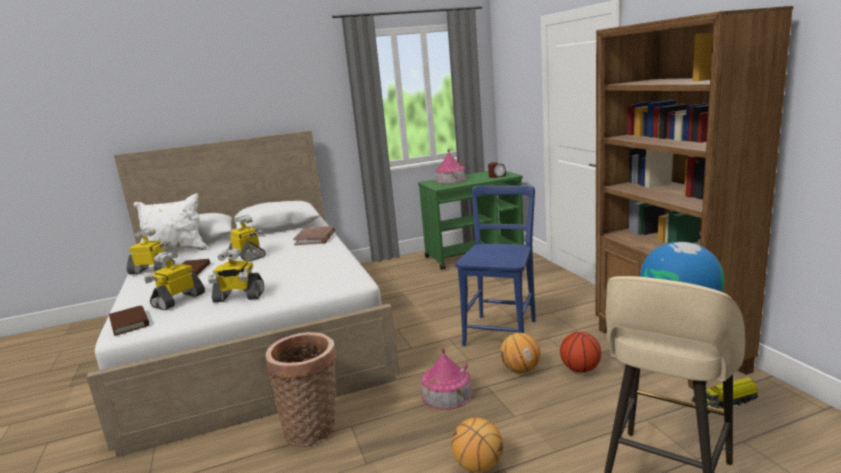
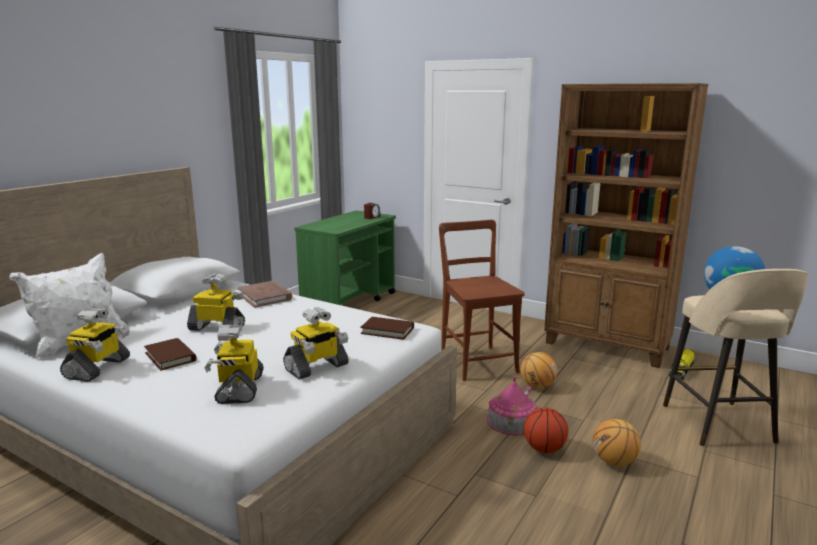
camera: 40 degrees left, 0 degrees up
brown book [109,306,149,336] -> brown book moved to [360,317,414,340]
toy robot [126,228,175,274] -> toy robot turned 135 degrees clockwise [60,308,130,382]
basket [266,332,336,447] -> none
toy house [435,149,467,184] -> none
blue chair [455,185,536,346] -> brown chair [439,220,525,381]
basketball [560,331,601,373] -> basketball moved to [524,408,568,453]

